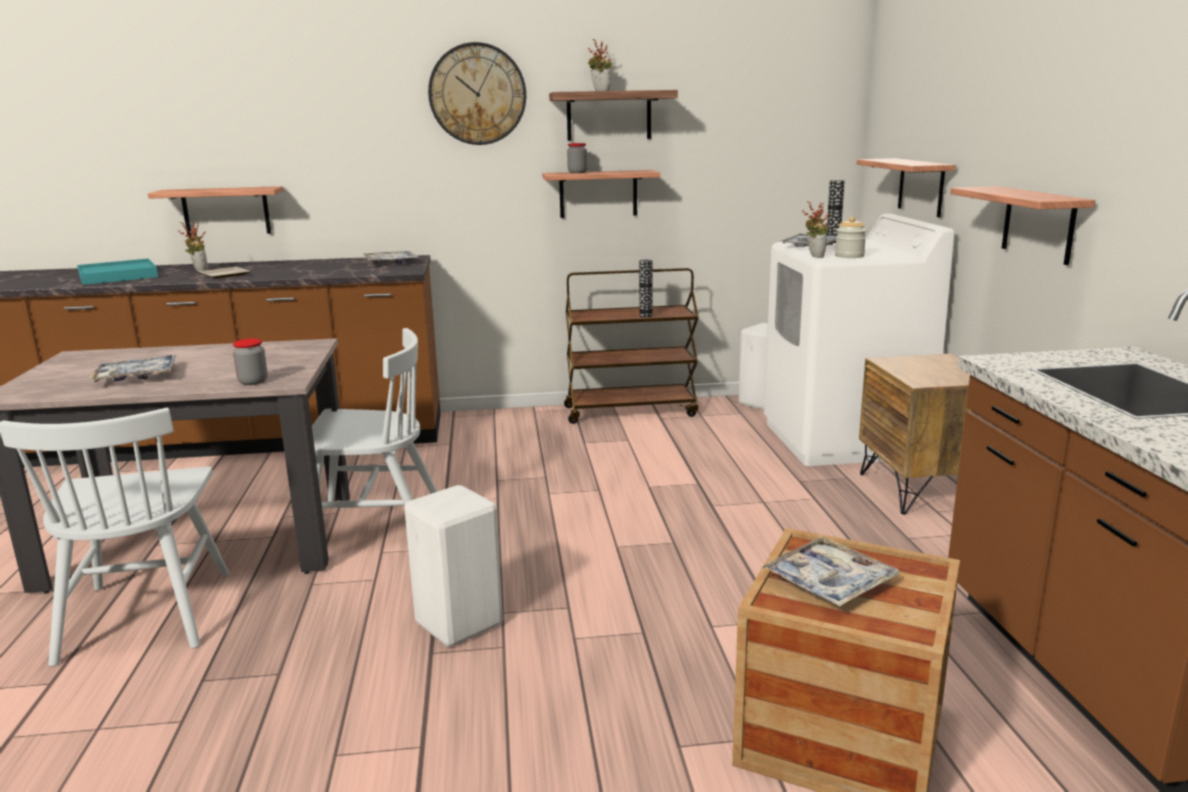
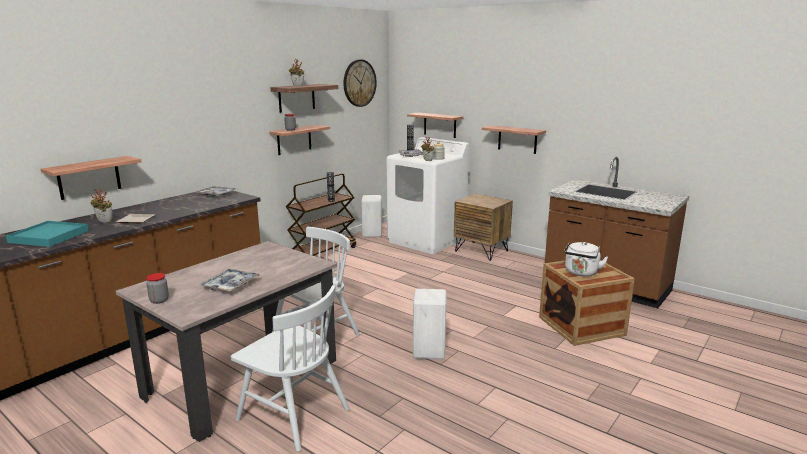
camera: 45 degrees left, 0 degrees up
jar [233,338,268,385] -> jar moved to [146,273,169,304]
wall clock [428,42,526,145] -> wall clock moved to [344,59,377,107]
tray [761,537,900,607] -> white kettle [564,242,608,276]

